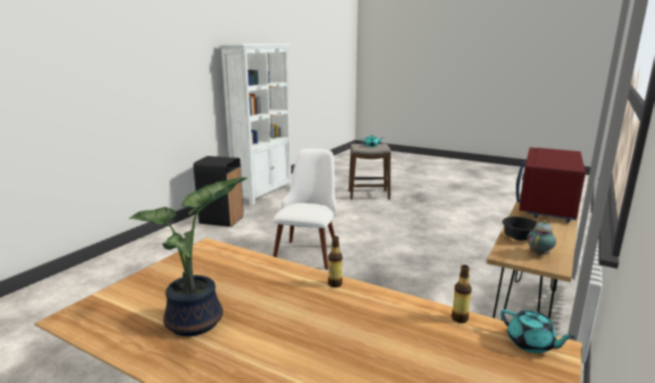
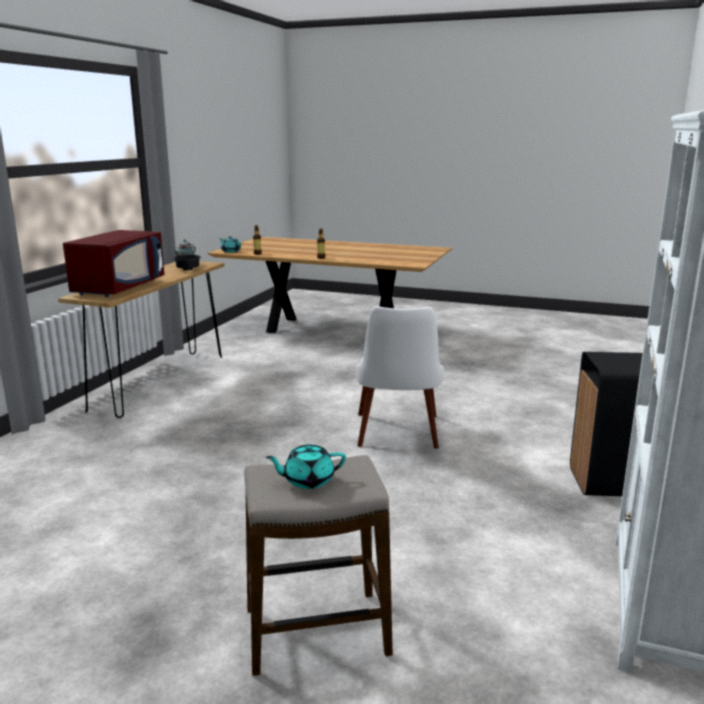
camera: 170 degrees right, 0 degrees up
potted plant [129,177,247,336] -> none

